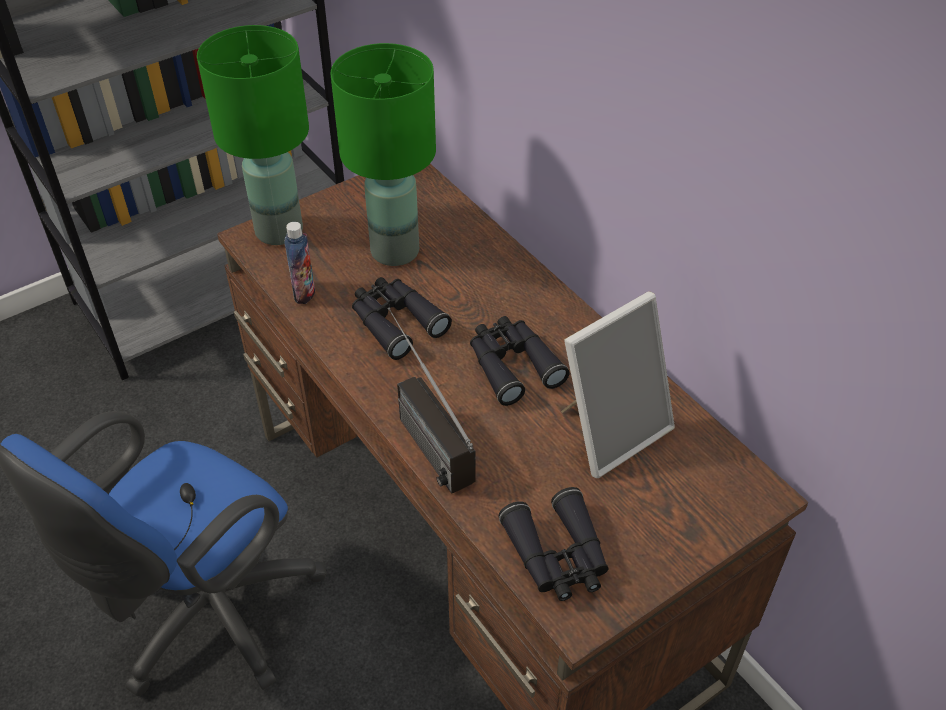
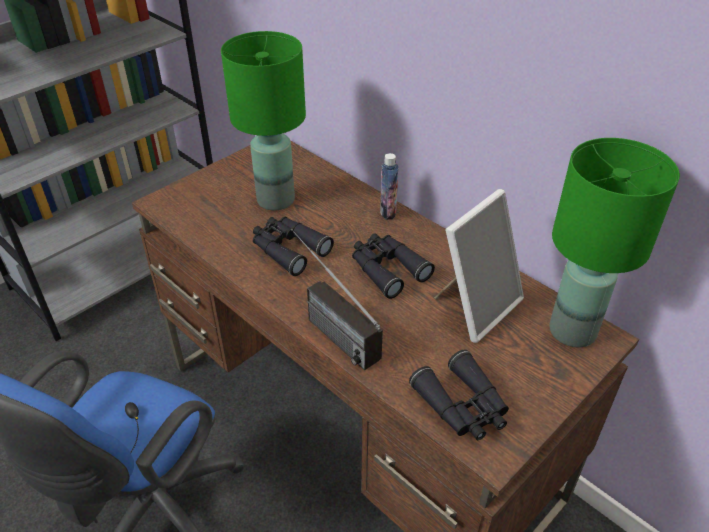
camera: 10 degrees left, 5 degrees down
green table lamp [197,25,309,245] -> green table lamp moved to [549,138,680,347]
bottle [284,222,315,304] -> bottle moved to [380,153,398,220]

